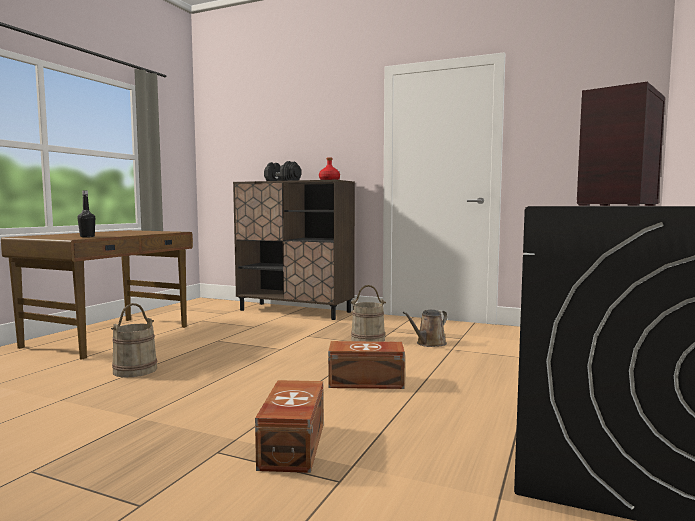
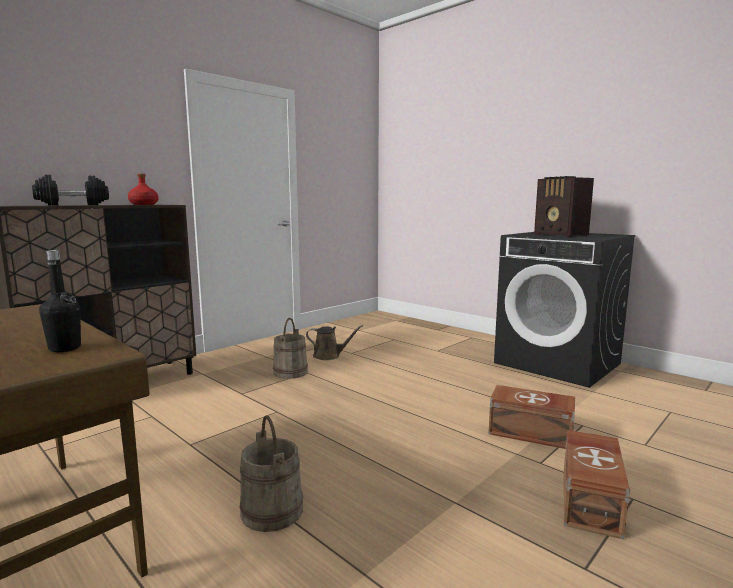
camera: 70 degrees left, 5 degrees up
brown storage box [328,341,405,389] -> brown storage box moved to [564,430,630,539]
brown watering can [403,310,447,347] -> brown watering can turned 60 degrees counterclockwise [306,325,363,360]

